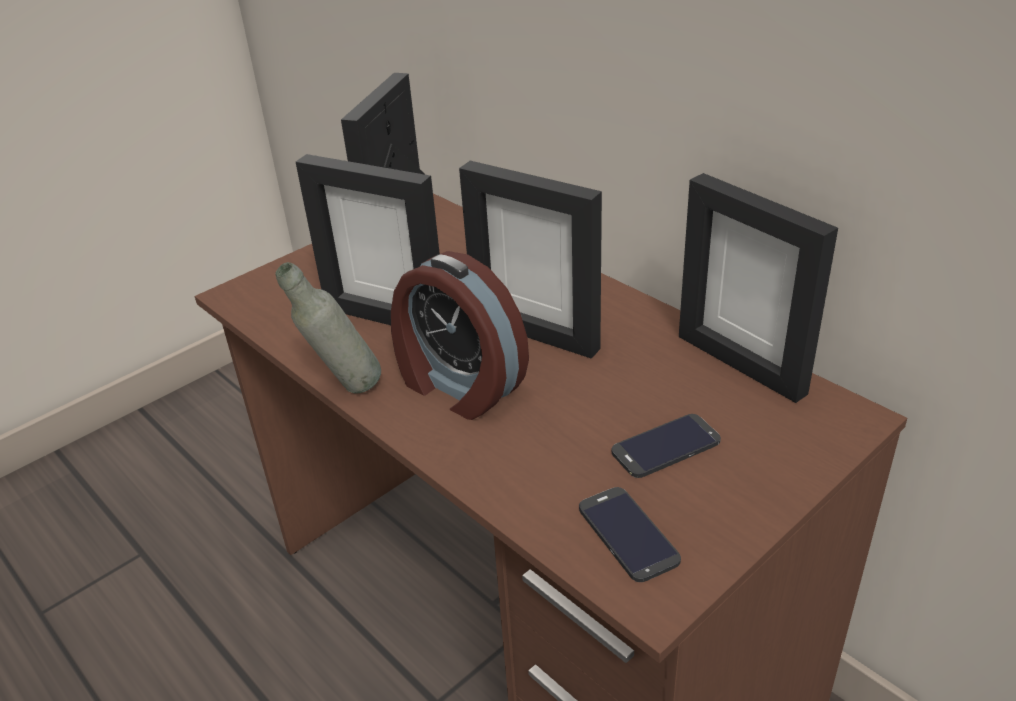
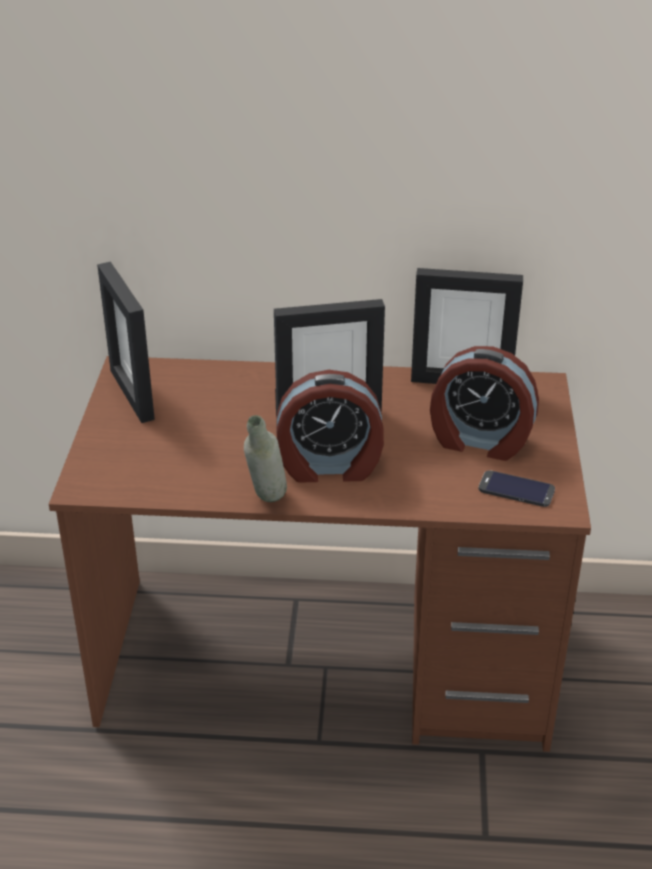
camera: 45 degrees left, 0 degrees up
picture frame [296,154,440,325] -> none
phone [611,414,721,478] -> alarm clock [430,346,539,461]

